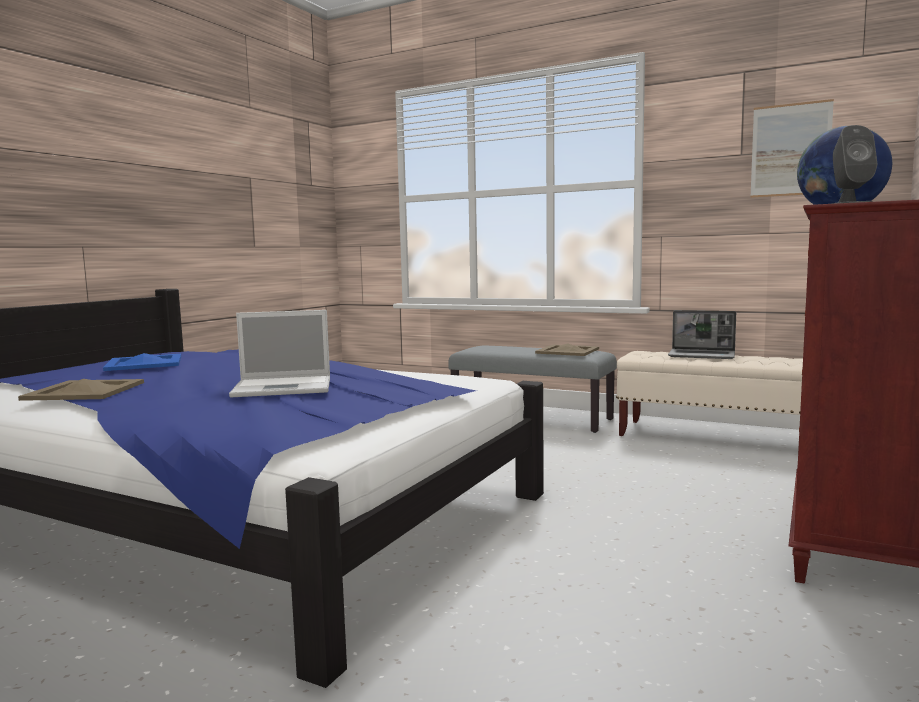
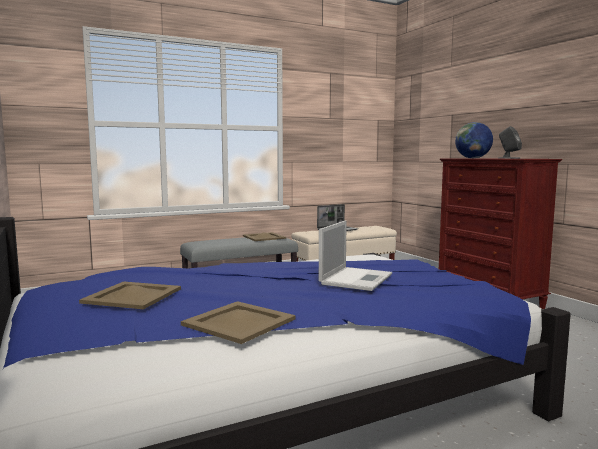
camera: 55 degrees left, 0 degrees up
blue tray [103,353,181,371] -> beige tray [79,281,181,309]
picture [750,99,834,198] -> none

